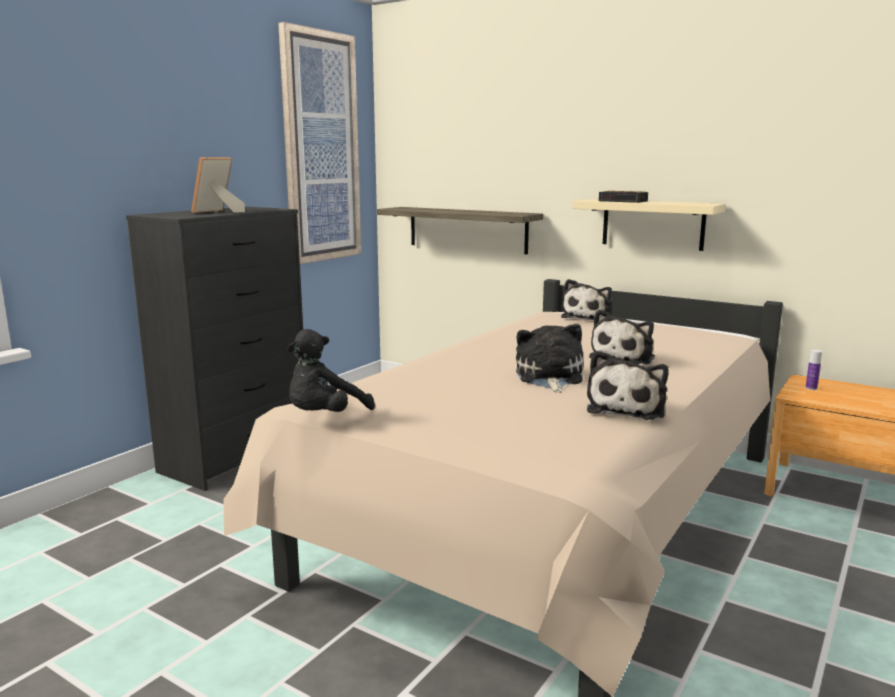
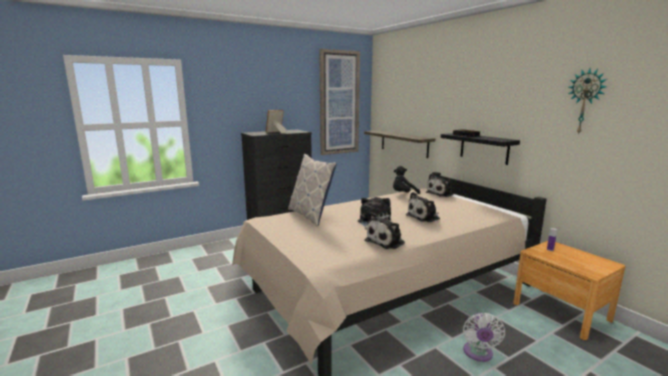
camera: 25 degrees right, 0 degrees up
black plush toy [287,329,375,412] -> black plush toy moved to [393,166,420,194]
beige shelf [573,199,726,251] -> black shelf [441,133,520,165]
none -> pillow [288,154,337,227]
none -> white fan [463,313,505,362]
none -> wall clock [568,68,607,135]

